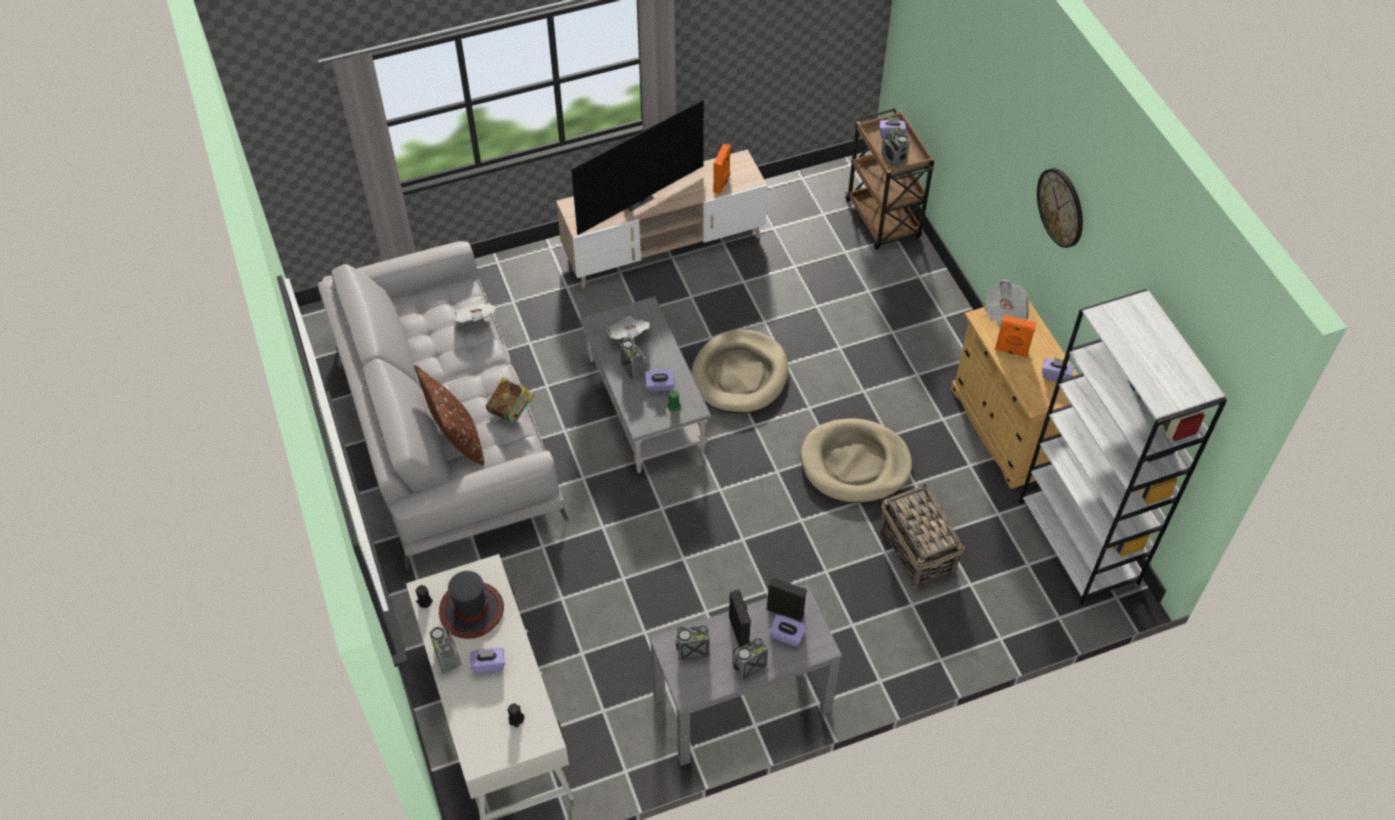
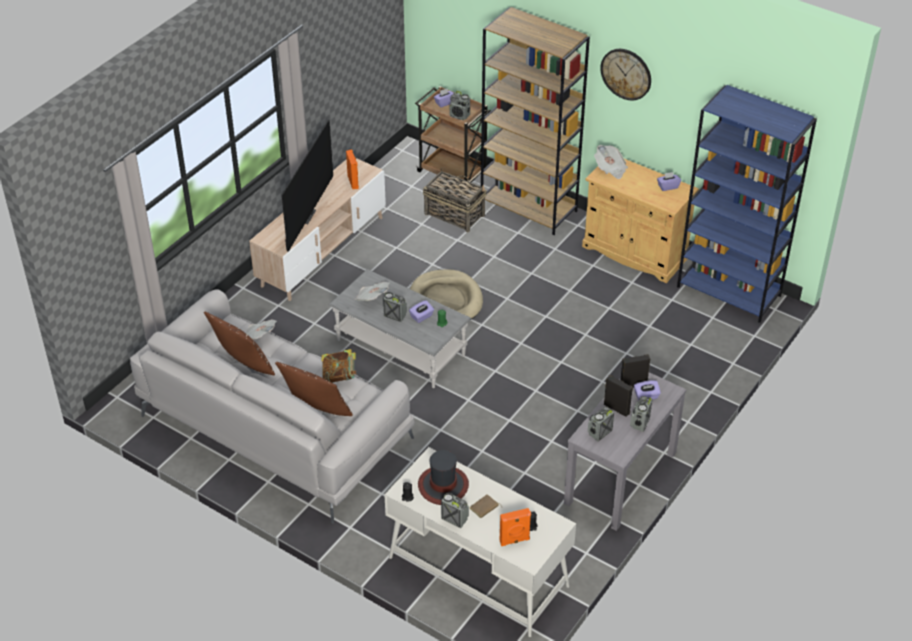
camera: 35 degrees left, 10 degrees down
purple tissue box [470,648,505,674] -> brown book [470,494,502,518]
beige dog bed [801,418,912,503] -> none
basket [879,483,965,589] -> basket moved to [423,168,487,232]
orange speaker [994,315,1036,358] -> orange speaker moved to [499,508,531,546]
white bookcase [1019,289,1227,605] -> blue bookcase [677,85,817,323]
none -> brown pillow [204,312,275,375]
none -> brown bookcase [481,7,590,235]

